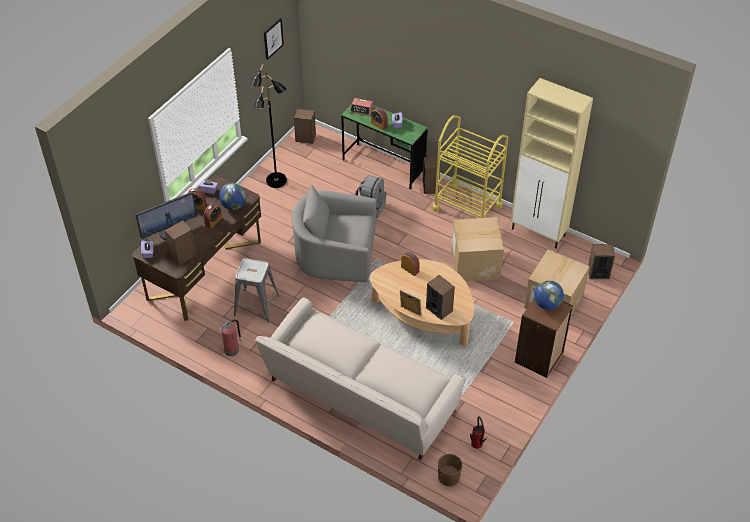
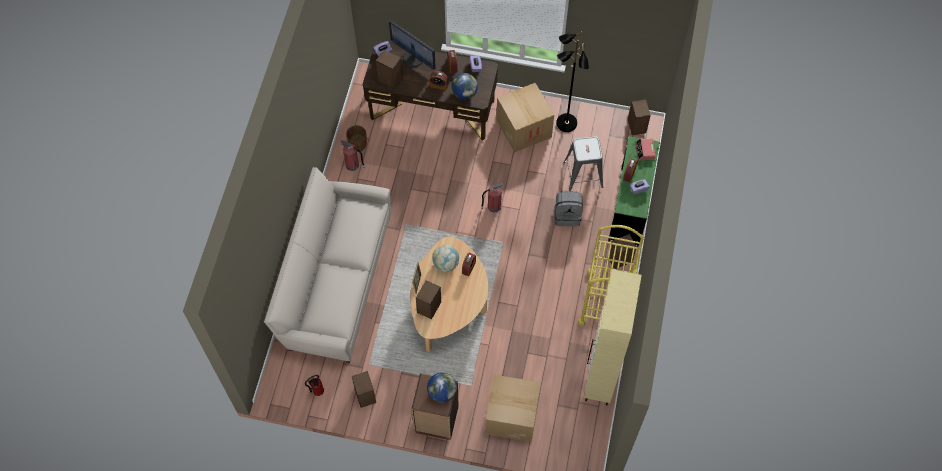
camera: 70 degrees right, 15 degrees up
grey stool [234,258,279,323] -> grey stool moved to [564,136,603,191]
picture [264,18,284,60] -> none
grey armchair [292,185,376,282] -> fire extinguisher [481,183,504,212]
brown planter [438,454,462,487] -> brown planter moved to [346,125,367,152]
cardboard box [451,217,504,281] -> cardboard box moved to [496,83,554,152]
speaker [588,244,615,279] -> speaker moved to [352,371,376,408]
none -> globe [432,245,459,272]

